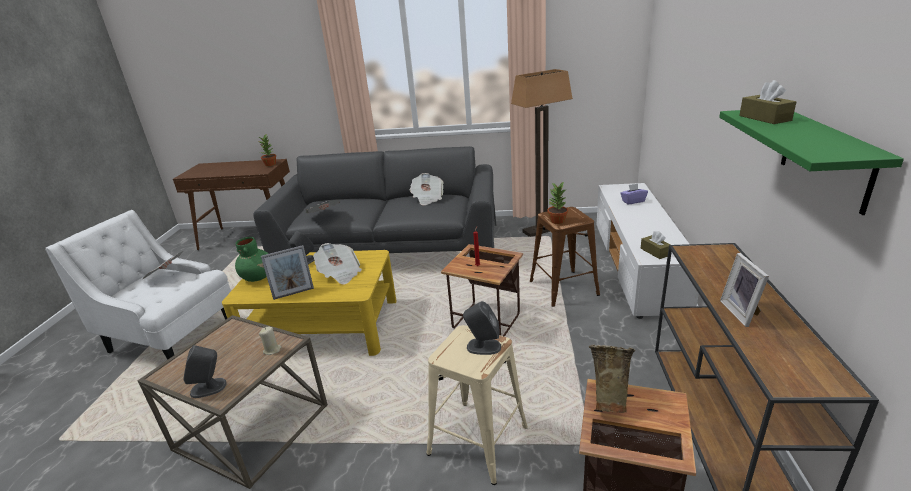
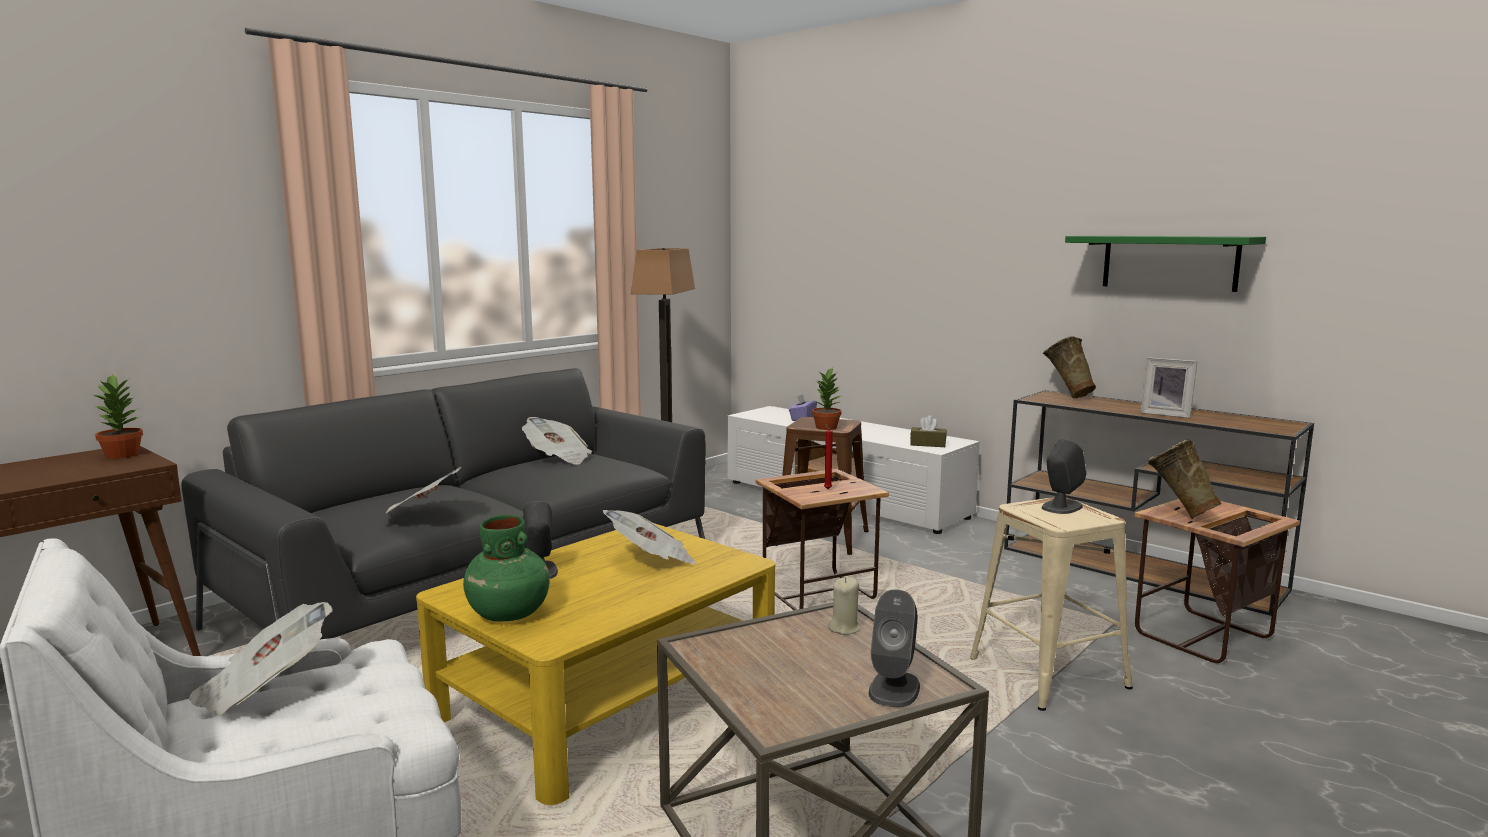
camera: 55 degrees left, 15 degrees down
picture frame [261,245,314,300] -> none
brown tissue box [739,80,796,124] -> none
none -> beige vase [1043,337,1096,399]

